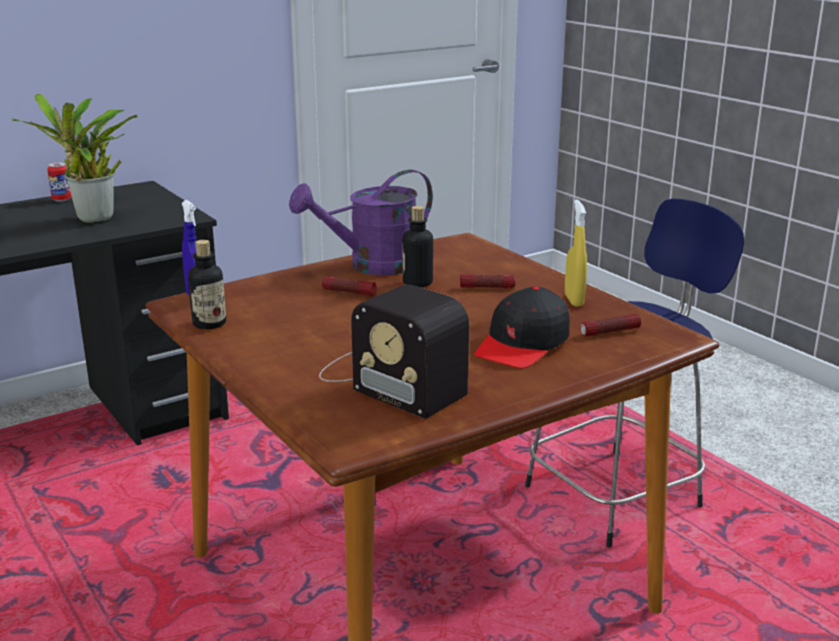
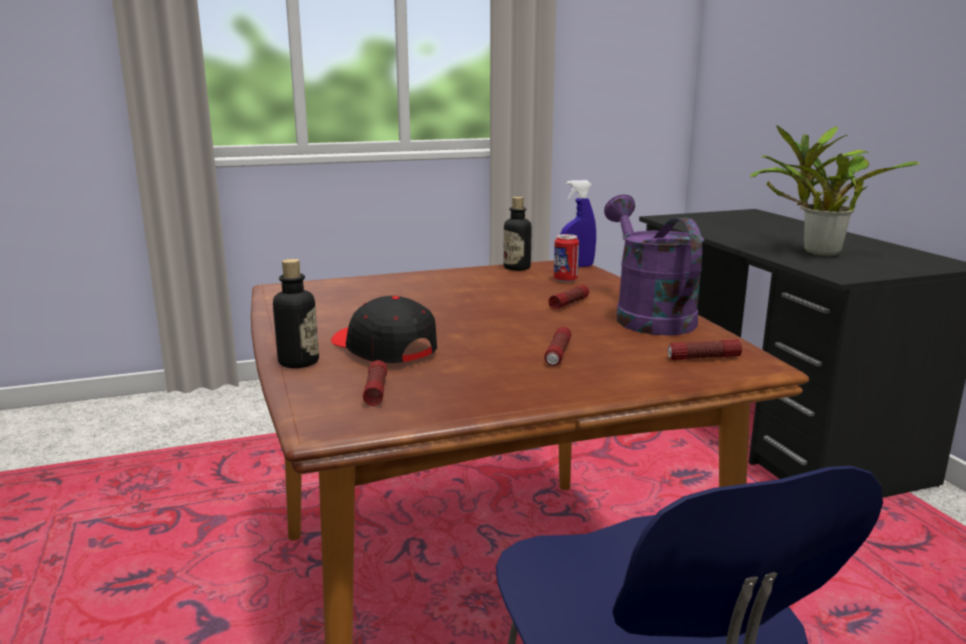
camera: 105 degrees right, 5 degrees down
can [47,163,72,202] -> can moved to [554,234,579,283]
radio [319,284,469,419] -> none
bottle [403,206,433,287] -> bottle moved to [273,259,319,368]
yellow spray bottle [565,199,587,307] -> none
none -> flashlight [668,339,742,360]

